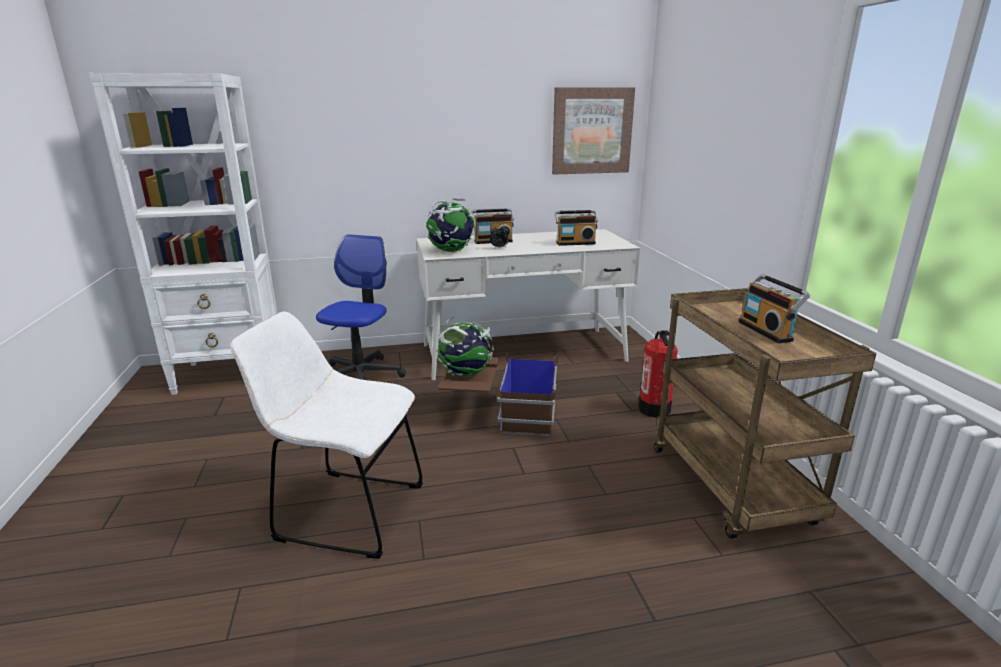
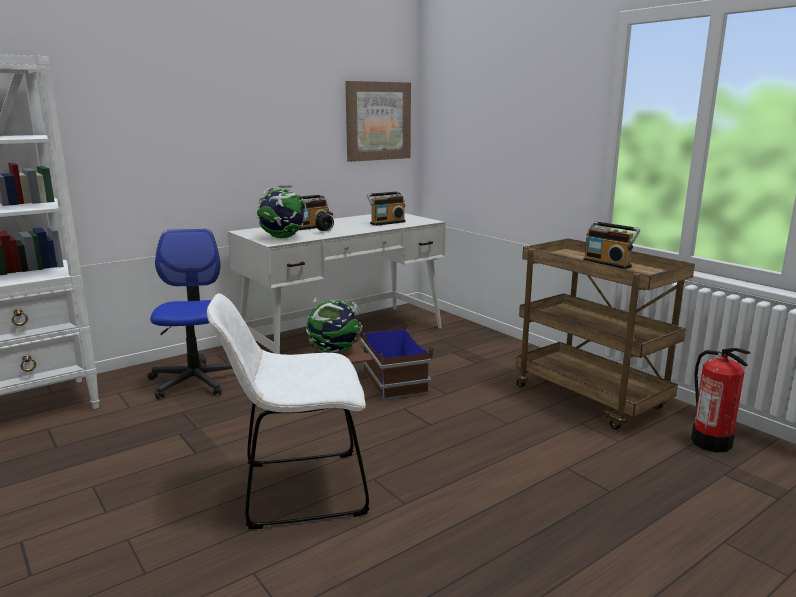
camera: 25 degrees left, 5 degrees down
fire extinguisher [638,330,678,418] -> fire extinguisher moved to [691,348,751,452]

